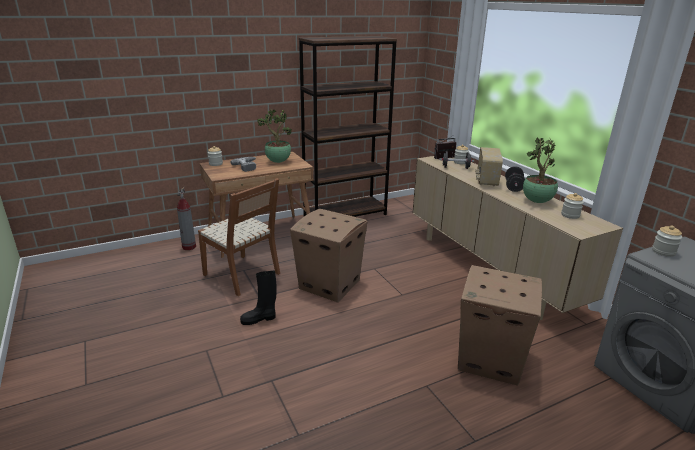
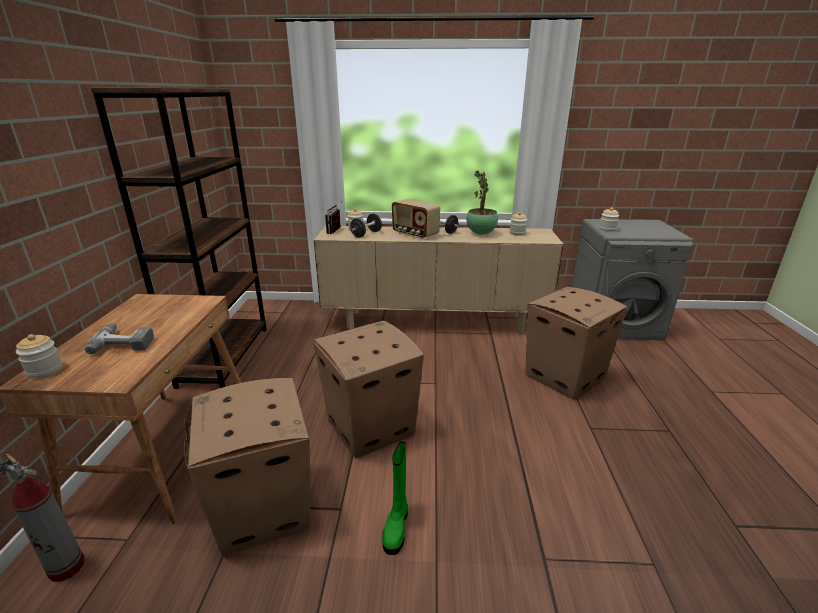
camera: 60 degrees left, 0 degrees up
chair [198,178,280,296] -> cardboard box [184,378,310,557]
black boot [240,271,277,325] -> green boot [382,441,408,555]
potted plant [257,109,292,163] -> none

